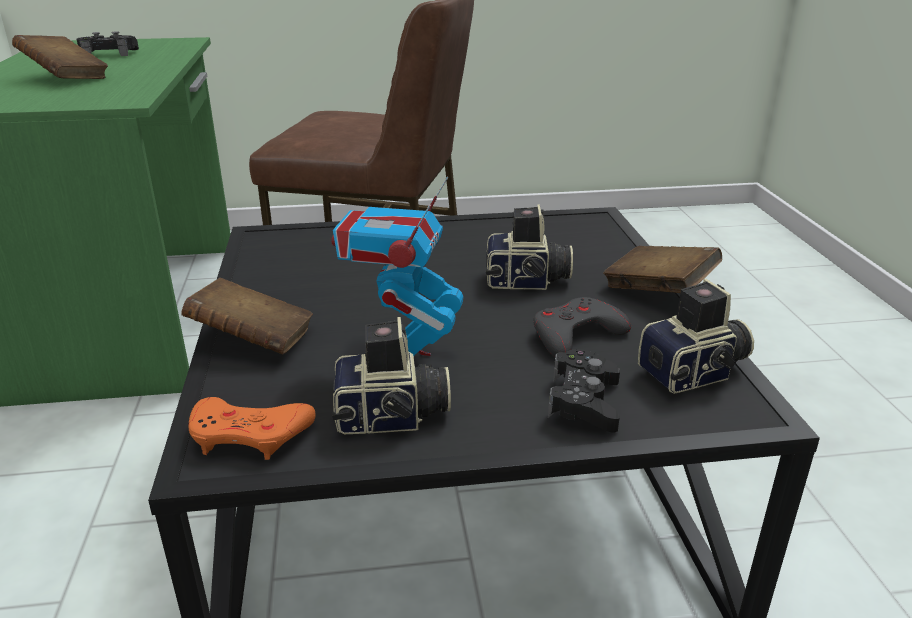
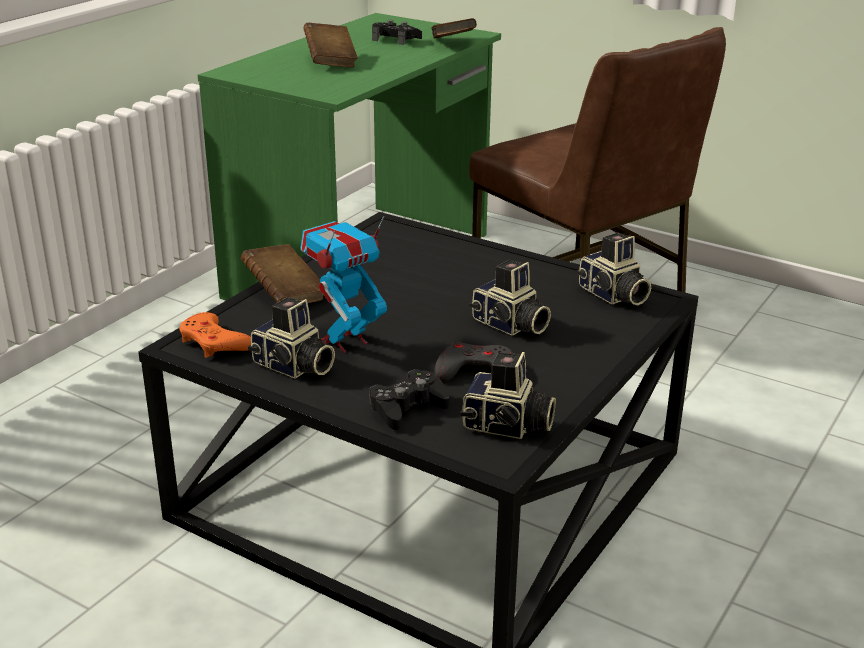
camera: 40 degrees right, 0 degrees up
brown book [603,246,722,293] -> brown book moved to [431,18,477,38]
none -> camera [576,233,651,306]

